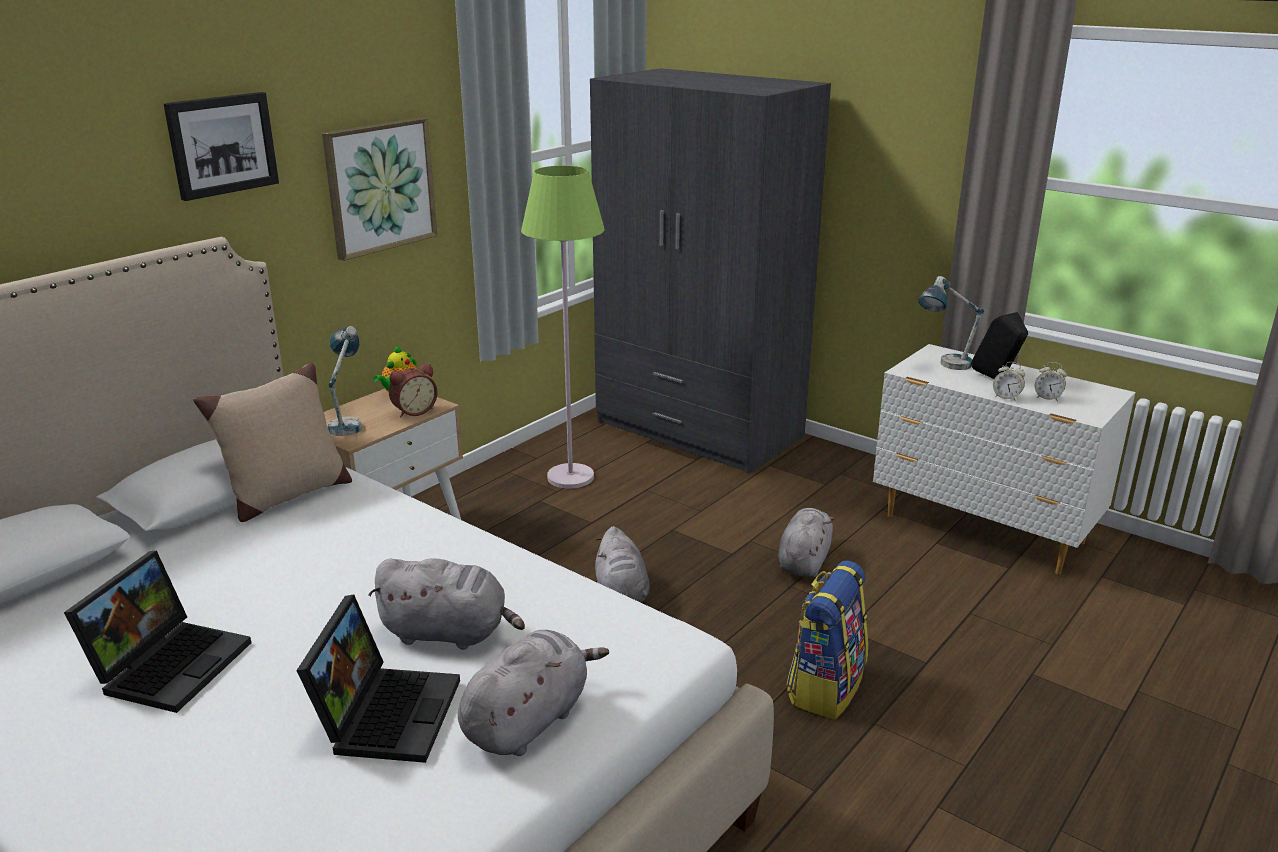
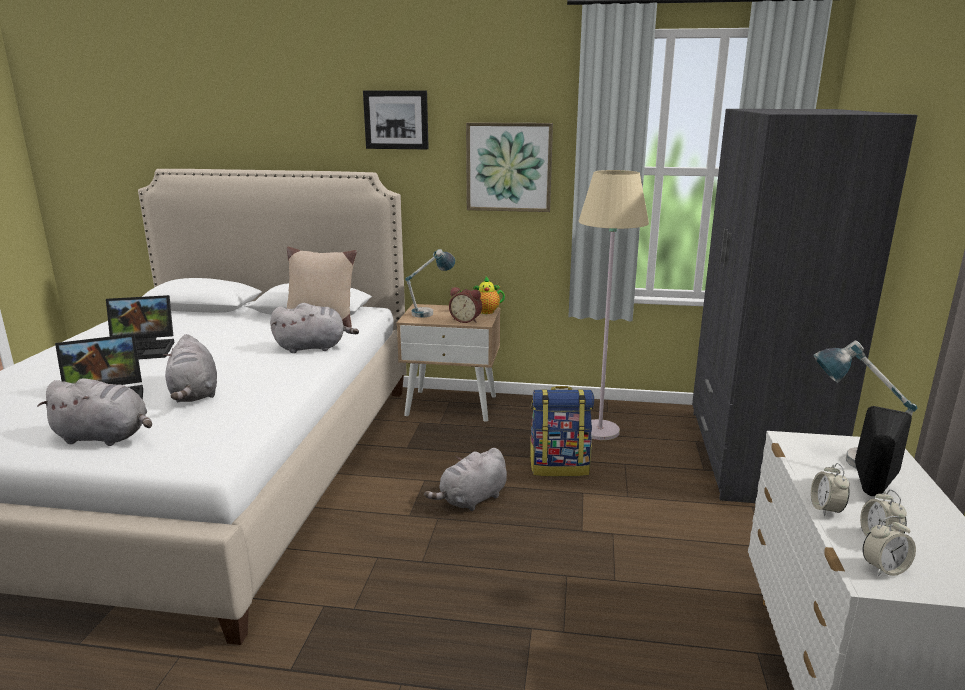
camera: 60 degrees right, 5 degrees down
green floor lamp [521,166,604,489] -> beige floor lamp [579,170,649,440]
grey plush toy [778,508,834,577] -> grey plush toy moved to [270,303,359,353]
backpack [787,561,868,720] -> backpack moved to [529,386,594,477]
none -> alarm clock [863,516,916,577]

